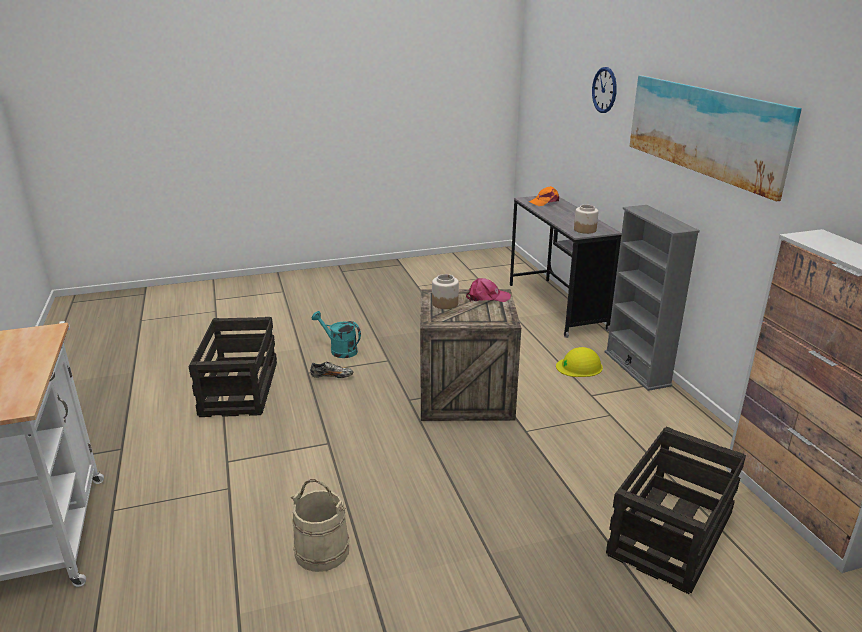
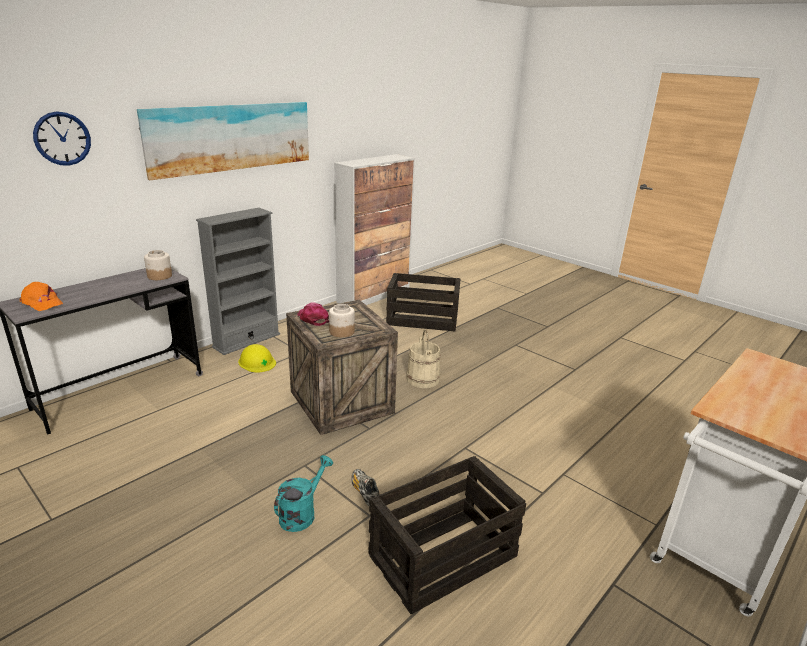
camera: 120 degrees left, 0 degrees up
beige bucket [291,479,349,572] -> beige bucket moved to [406,329,441,388]
turquoise watering can [312,311,361,358] -> turquoise watering can turned 150 degrees counterclockwise [274,455,333,532]

